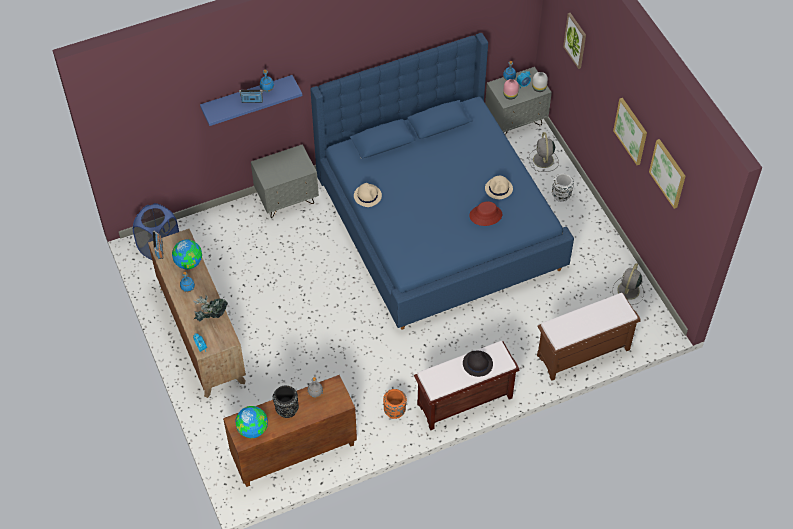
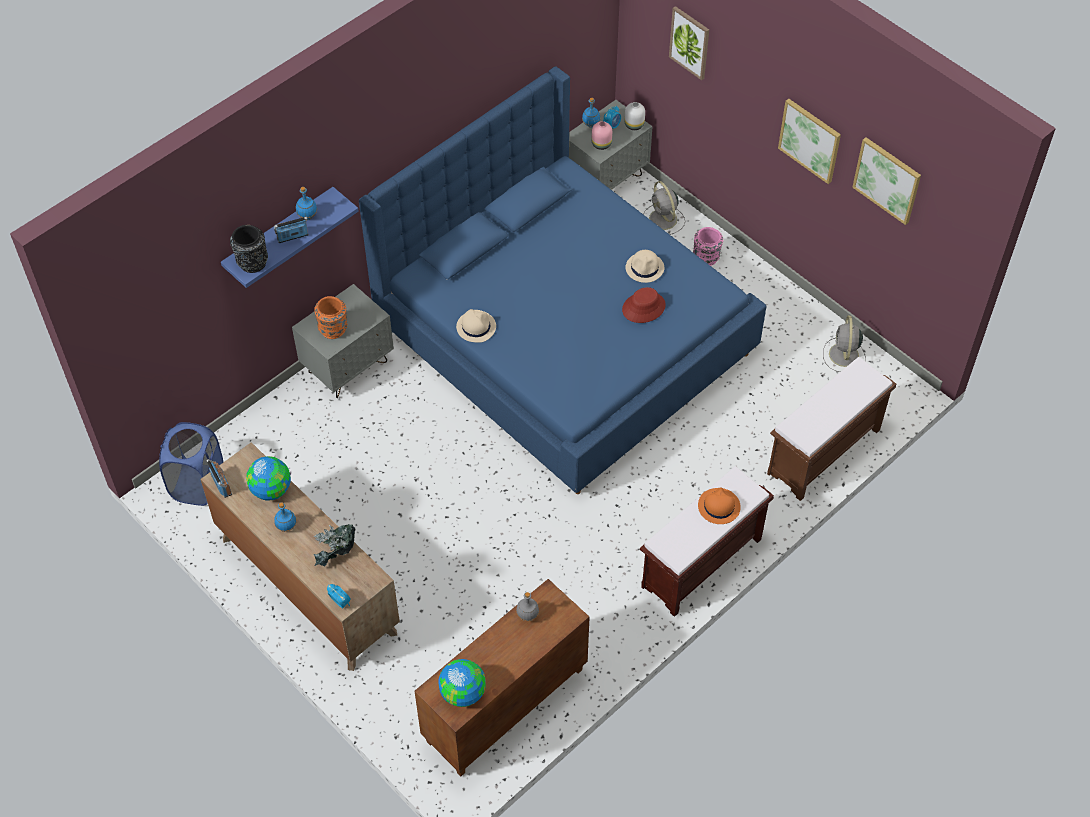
camera: 20 degrees left, 0 degrees up
black vase [273,386,299,418] -> black vase moved to [230,225,268,273]
orange vase [383,389,407,419] -> orange vase moved to [314,296,347,339]
black hat [463,351,493,377] -> orange hat [698,488,741,524]
white vase [552,173,574,202] -> pink vase [693,227,723,266]

